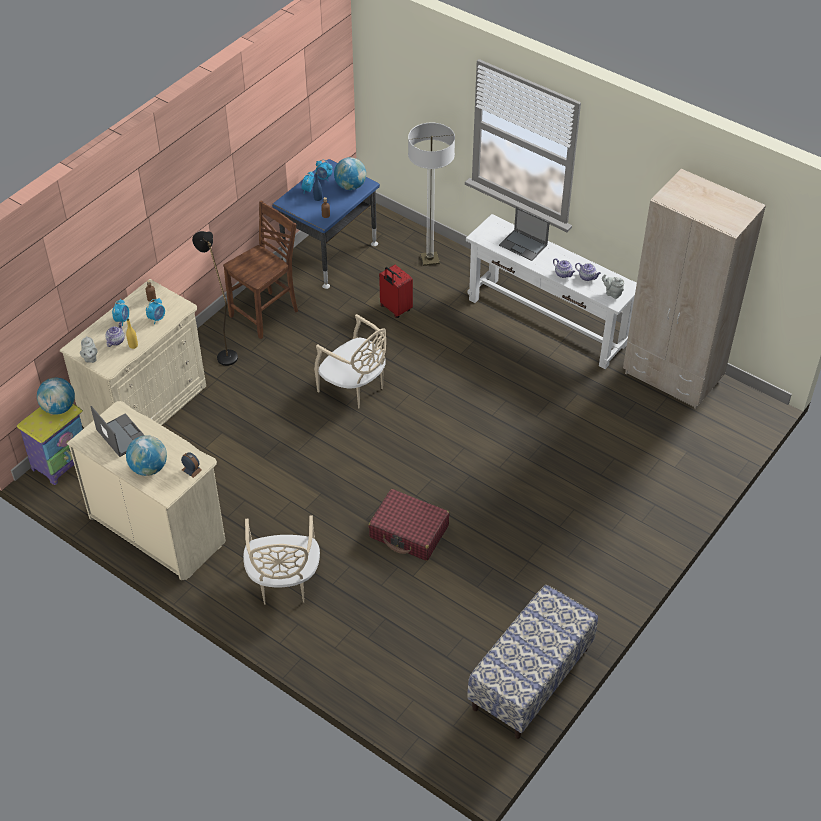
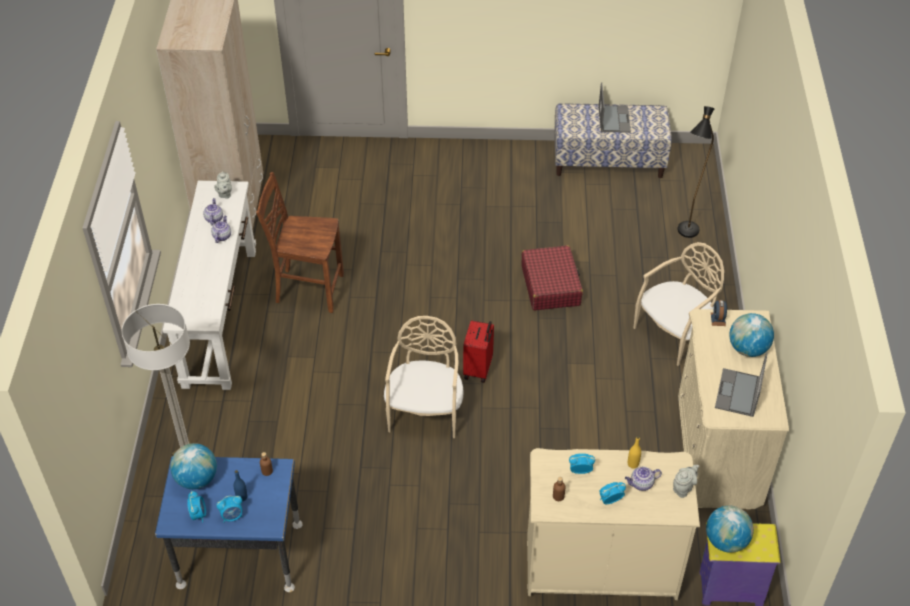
camera: 125 degrees left, 0 degrees up
black floor lamp [192,231,238,366] -> black floor lamp moved to [677,106,714,238]
brown chair [223,201,298,339] -> brown chair moved to [256,172,344,313]
red suitcase [379,265,413,318] -> red suitcase moved to [463,320,494,383]
laptop [499,207,550,261] -> laptop moved to [599,82,631,132]

